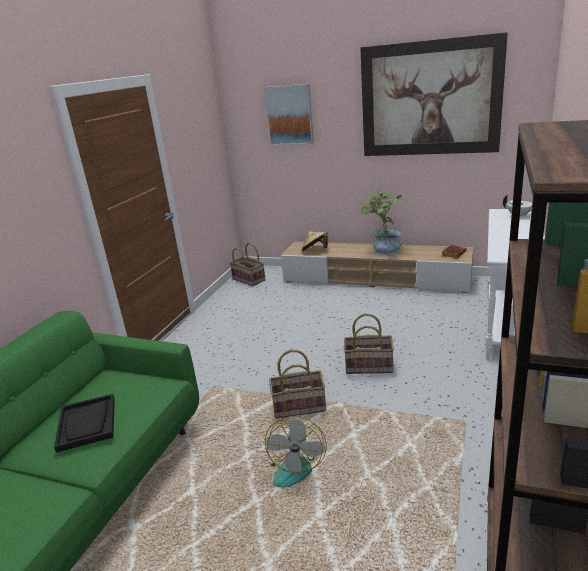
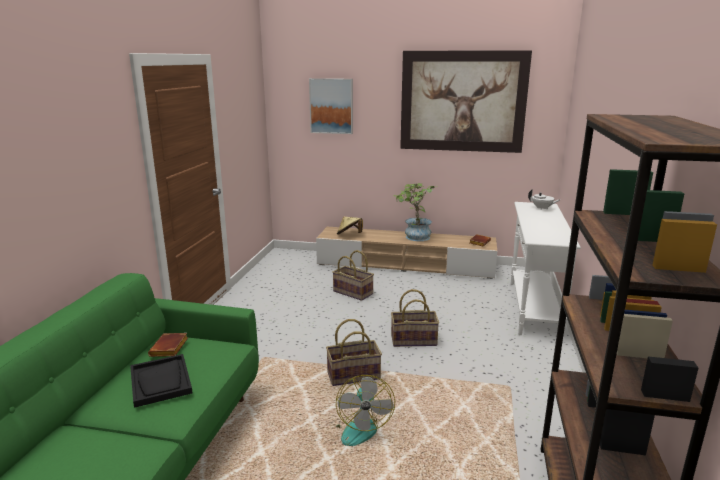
camera: 10 degrees left, 5 degrees down
basket [230,242,265,286] -> basket moved to [332,250,374,301]
none -> brown book [148,333,188,357]

